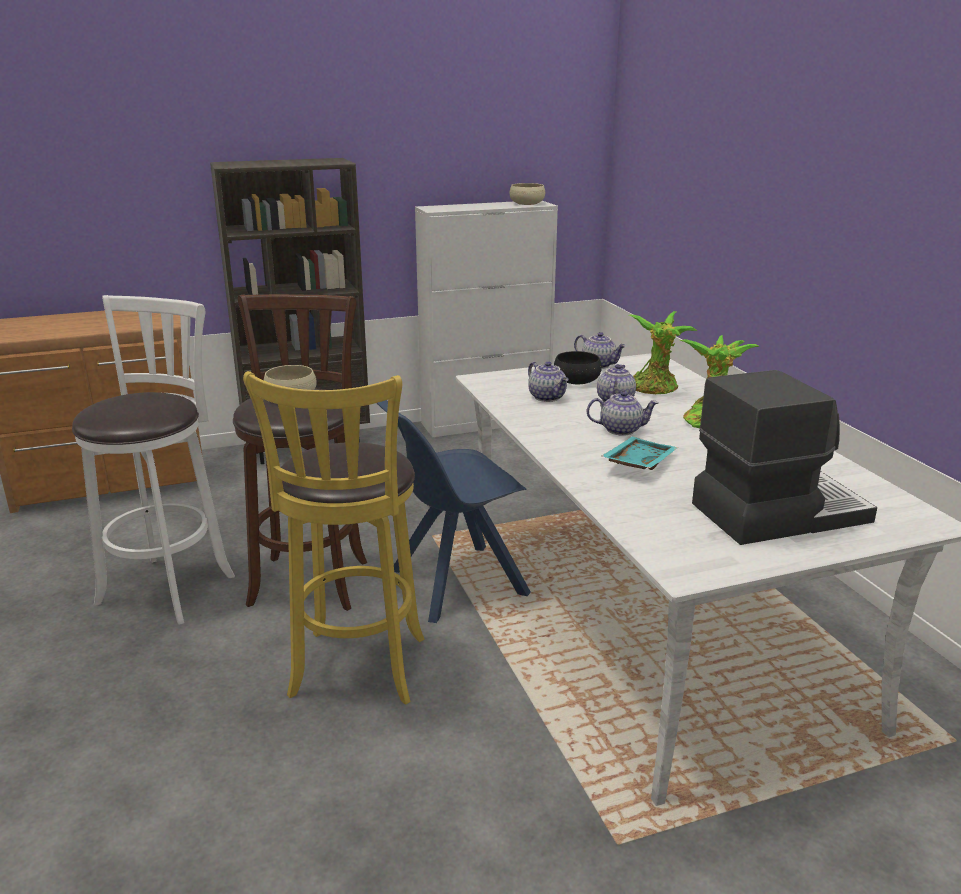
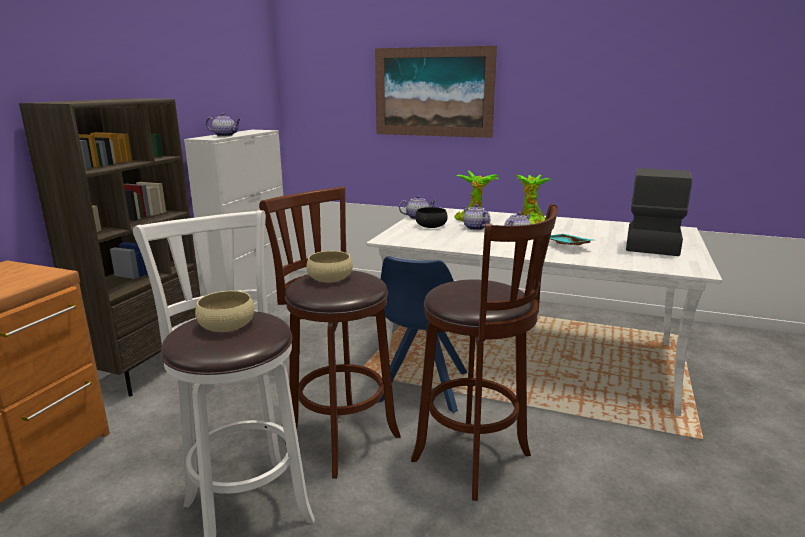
camera: 50 degrees left, 5 degrees down
yellow stool [243,371,425,705] -> brown stool [411,204,558,501]
beige bowl [509,183,545,205] -> beige bowl moved to [195,291,255,332]
teapot [528,361,569,402] -> teapot moved to [206,113,241,137]
none -> picture [375,46,497,138]

